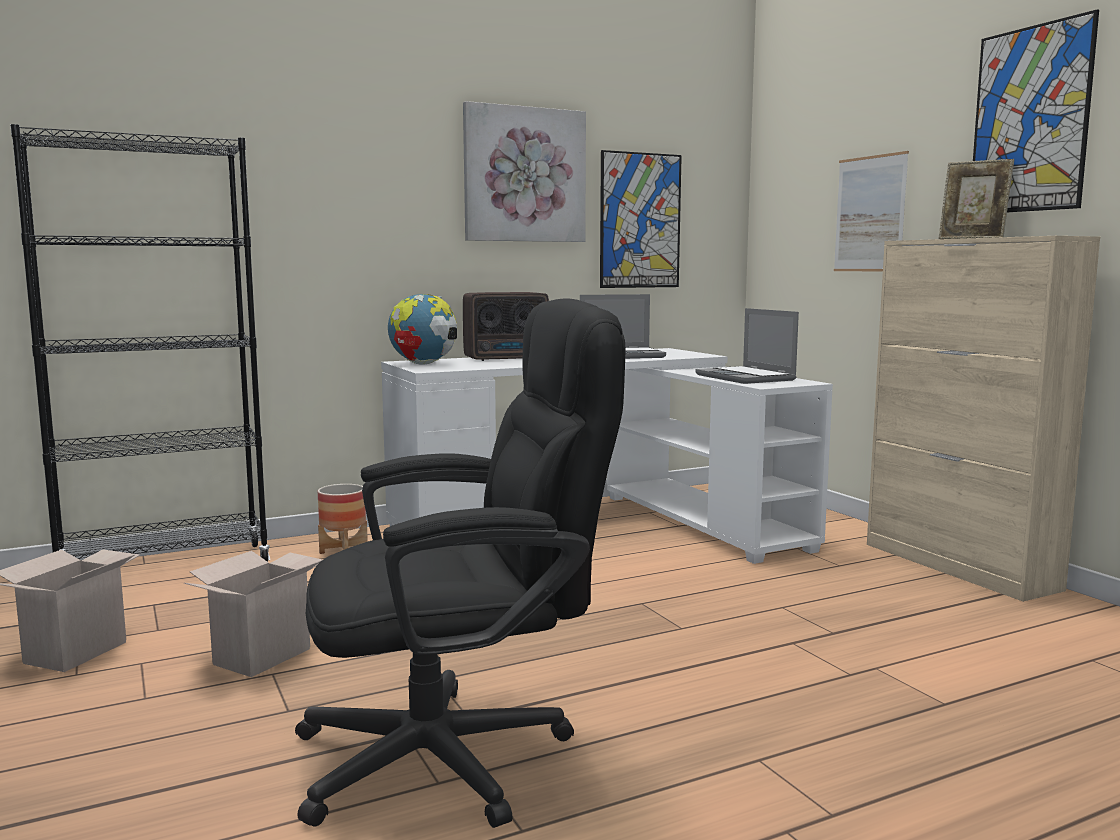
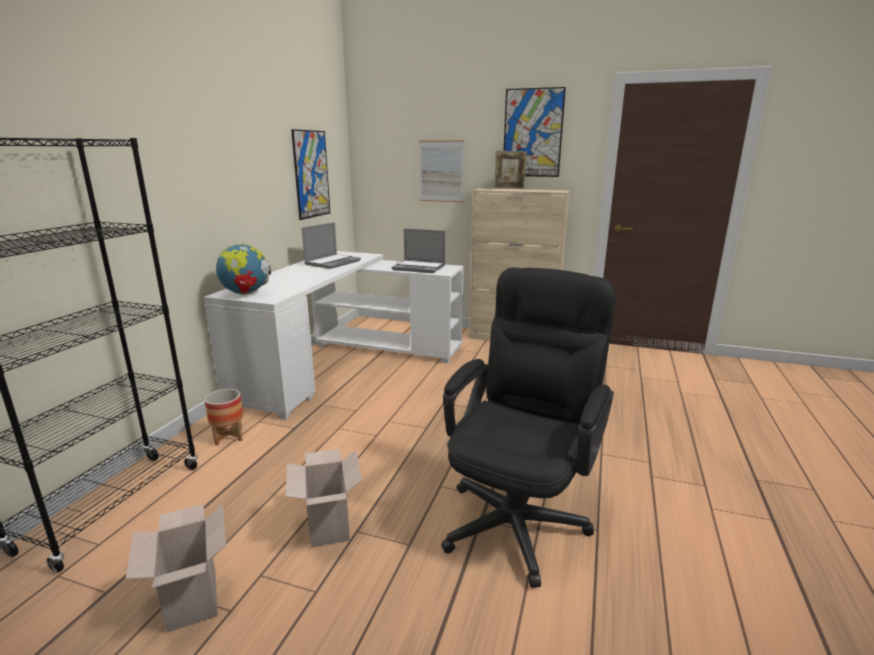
camera: 45 degrees left, 10 degrees up
picture [463,101,586,242] -> none
radio [463,292,549,361] -> none

